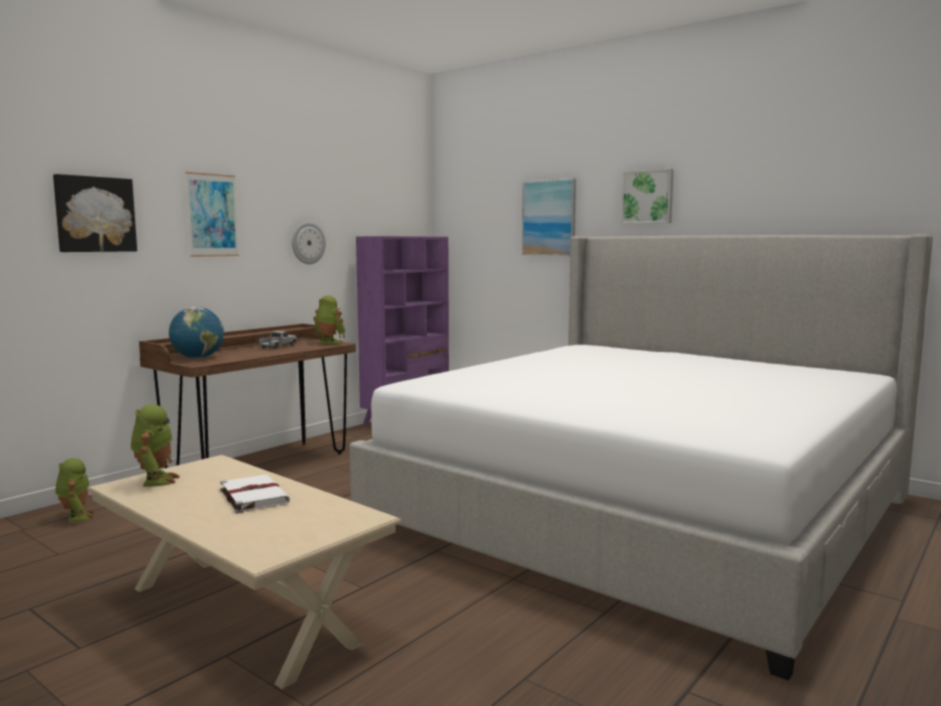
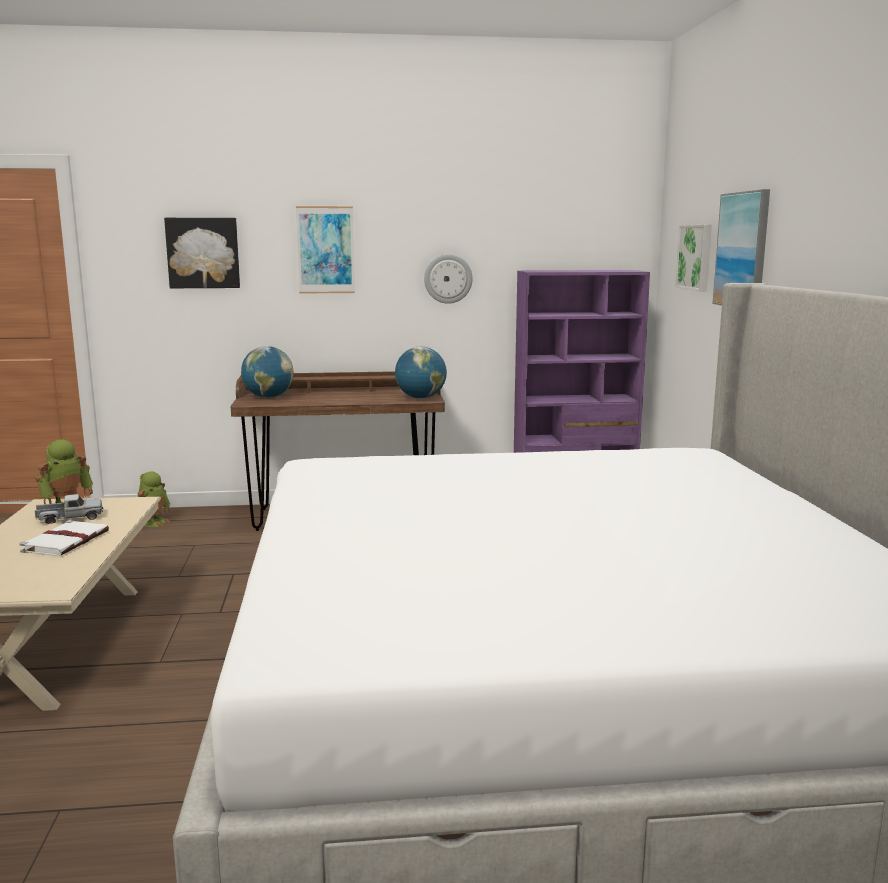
camera: 45 degrees right, 5 degrees up
toy truck [259,331,297,349] -> toy truck moved to [35,494,103,524]
toy robot [313,295,346,345] -> globe [395,347,447,399]
picture [621,169,674,224] -> picture moved to [675,225,712,291]

